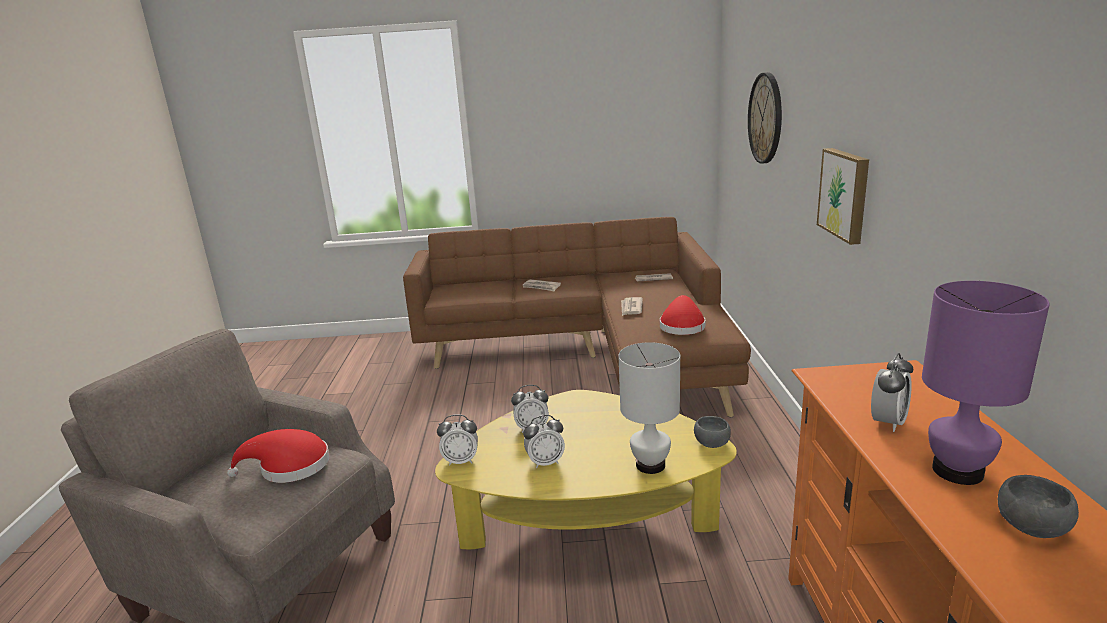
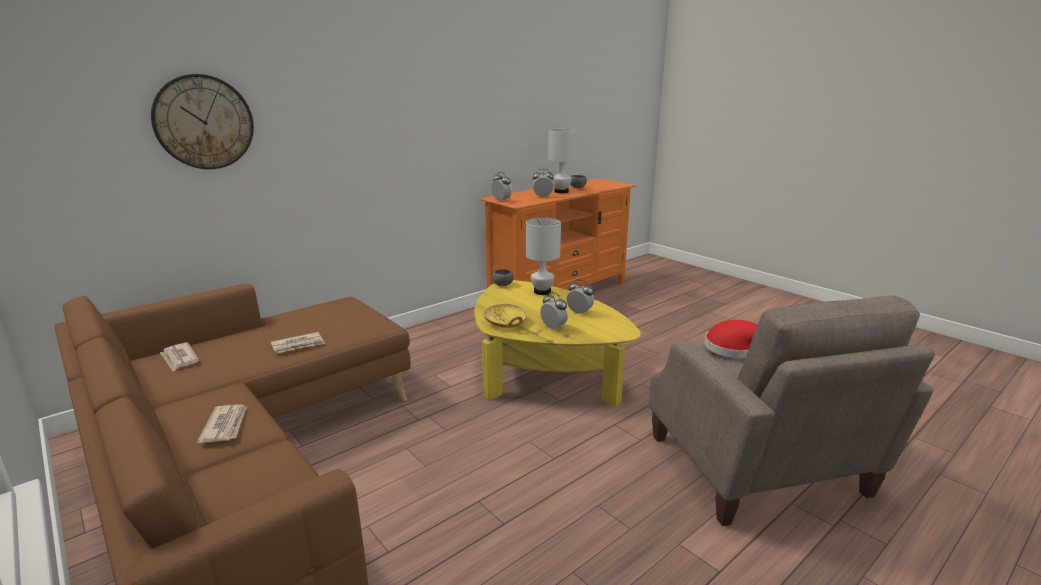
camera: 130 degrees left, 0 degrees up
alarm clock [437,414,478,466] -> alarm clock moved to [492,172,512,201]
red hat [660,295,705,335] -> none
picture [817,148,869,245] -> none
purple table lamp [922,281,1050,485] -> white table lamp [548,129,578,193]
none -> yellow bowl [483,304,527,328]

